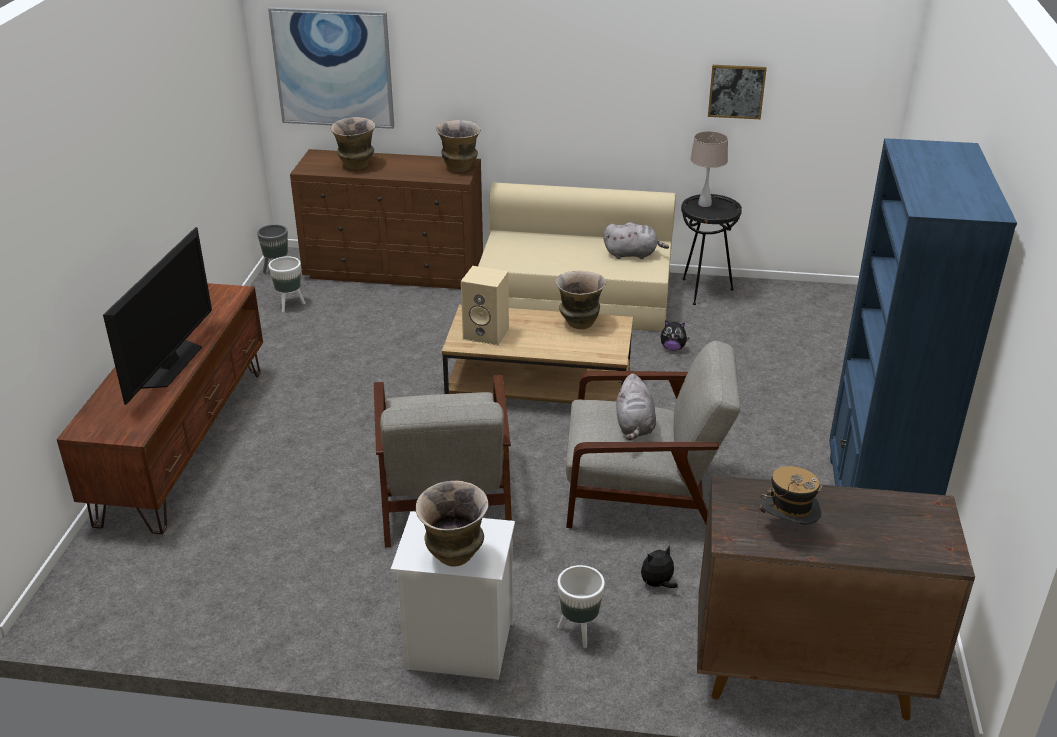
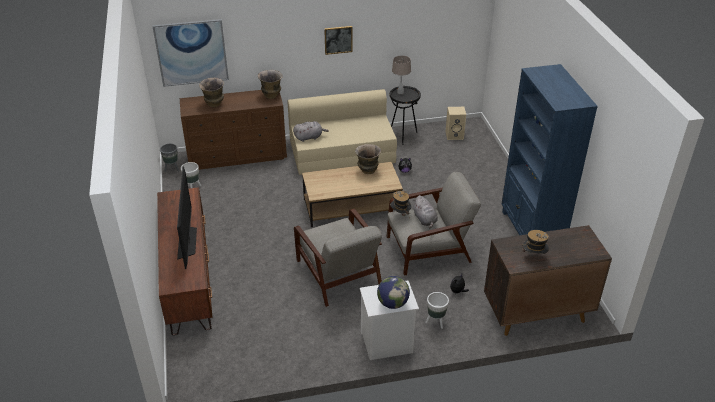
camera: 20 degrees left, 5 degrees up
vase [415,481,489,567] -> globe [377,276,410,309]
beige speaker [461,266,509,346] -> beige speaker moved to [445,107,466,140]
grey plush toy [603,222,669,259] -> grey plush toy moved to [293,121,329,142]
picture [708,65,767,119] -> picture moved to [324,26,352,55]
none -> hat [390,190,411,216]

